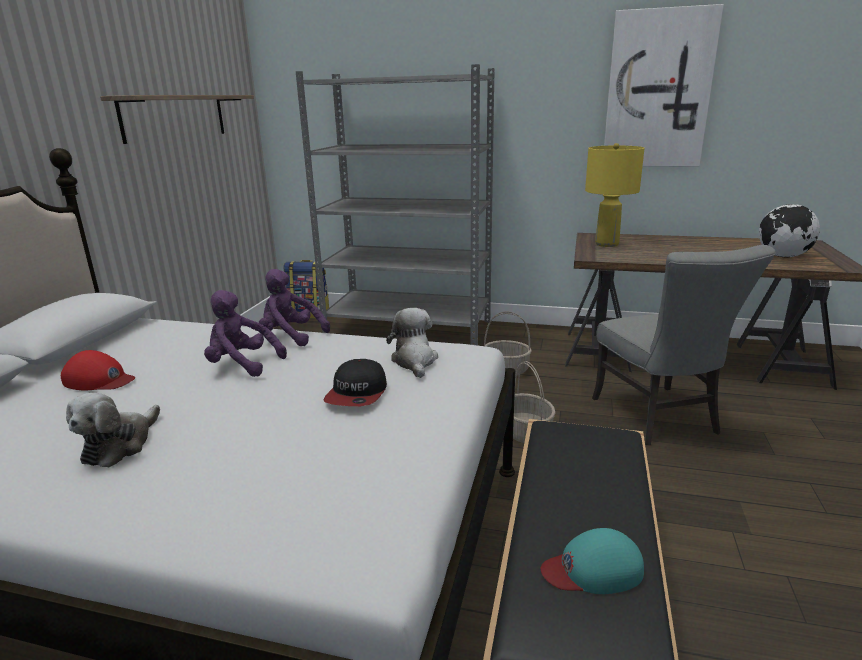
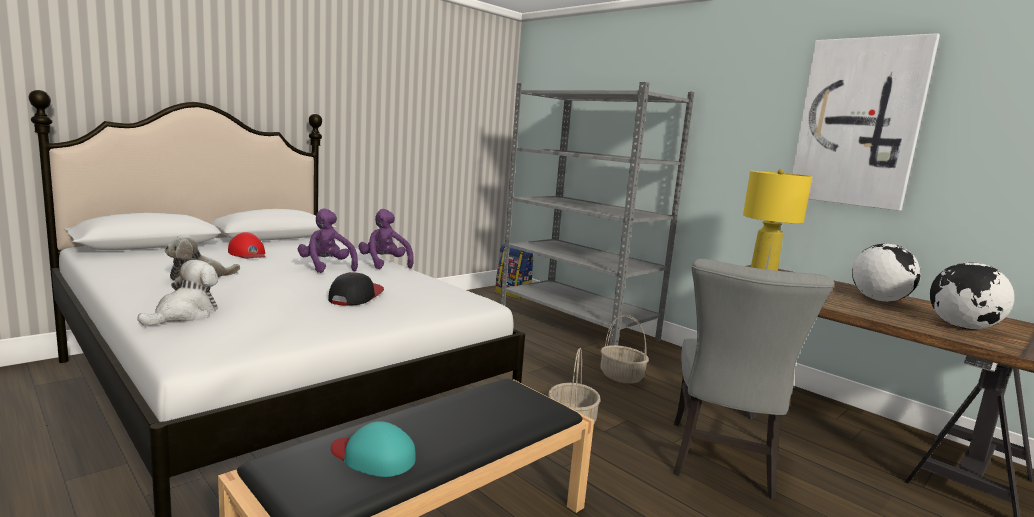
camera: 30 degrees right, 10 degrees down
shelf [100,95,254,144] -> none
cap [324,359,387,406] -> cap turned 150 degrees clockwise [328,272,384,306]
plush toy [386,308,438,378] -> plush toy moved to [137,260,218,326]
none -> globe [852,243,921,302]

